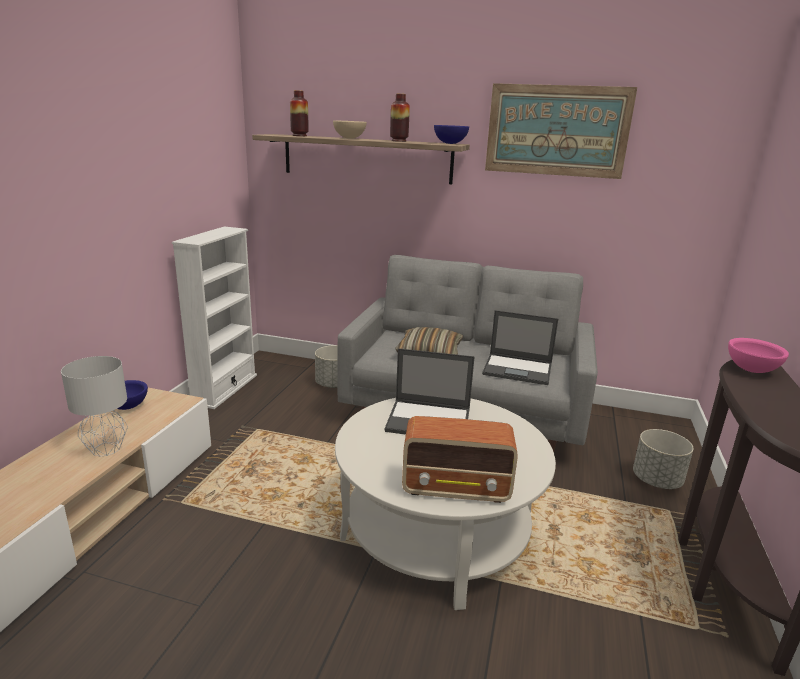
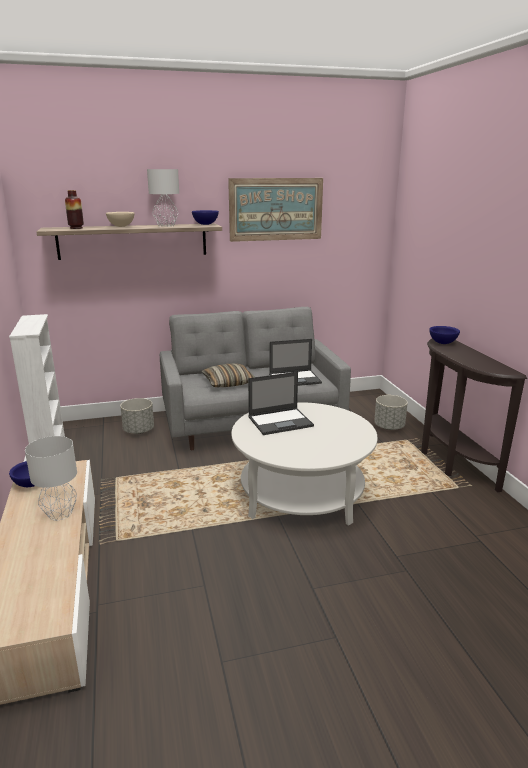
camera: 30 degrees left, 0 degrees up
vase [390,94,410,142] -> grey table lamp [147,169,179,227]
radio [402,416,518,503] -> none
pink bowl [728,338,789,373] -> blue bowl [429,326,460,344]

